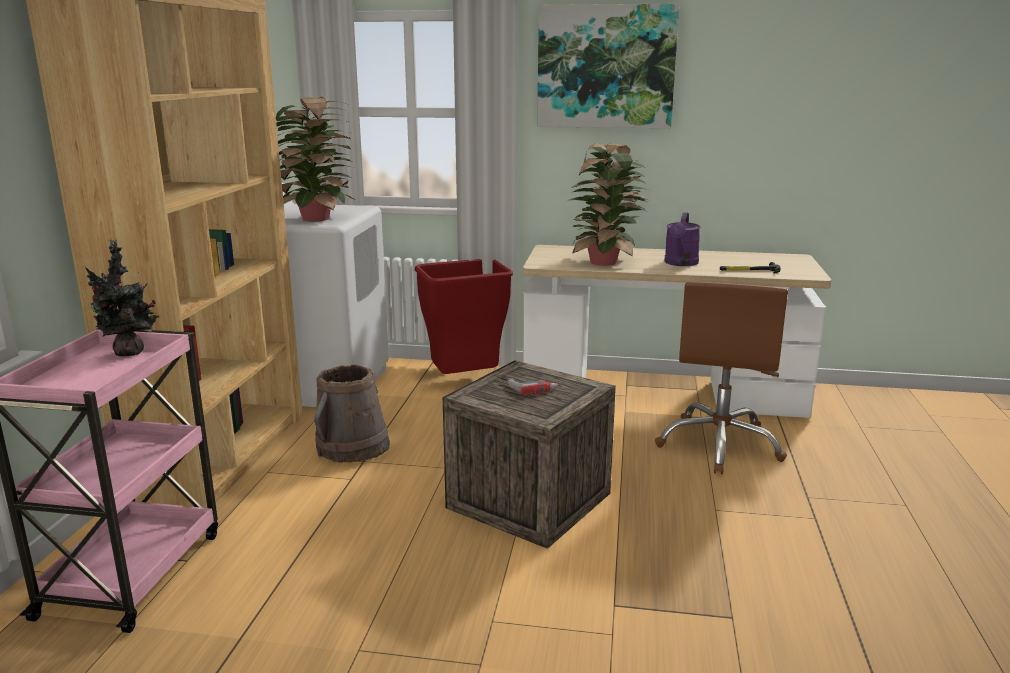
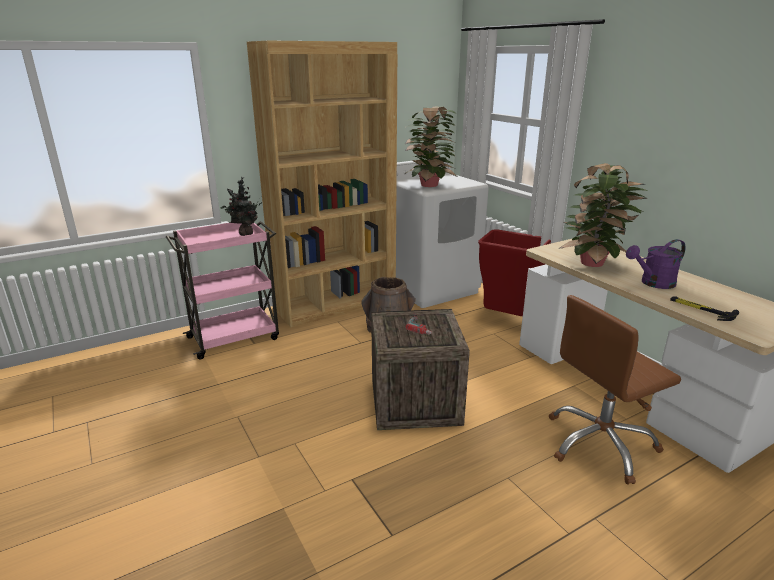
camera: 50 degrees right, 5 degrees up
picture [537,4,679,128] -> none

